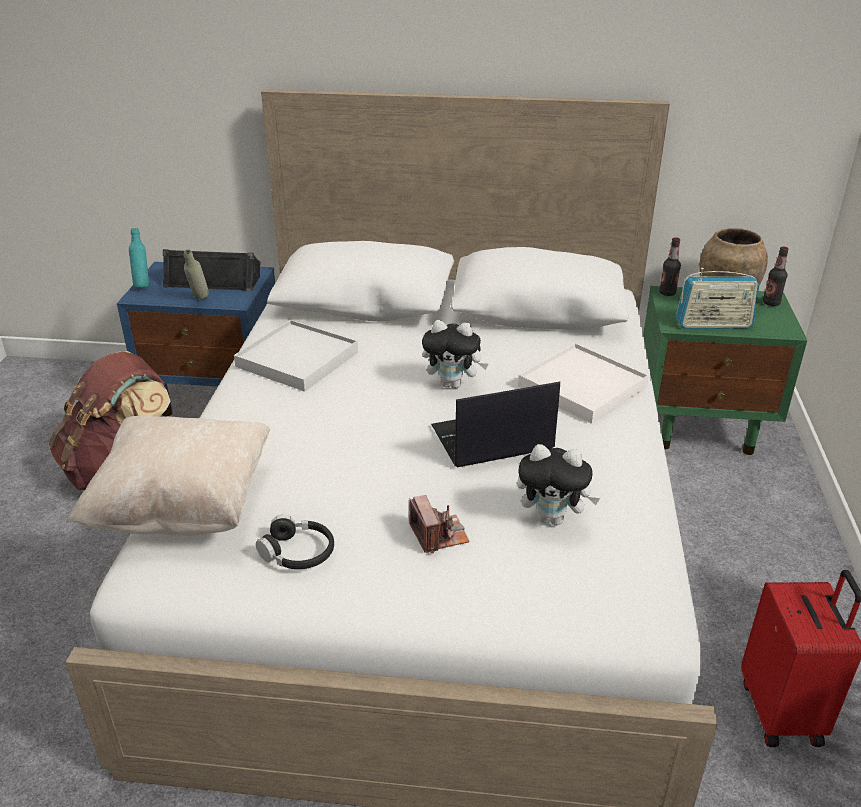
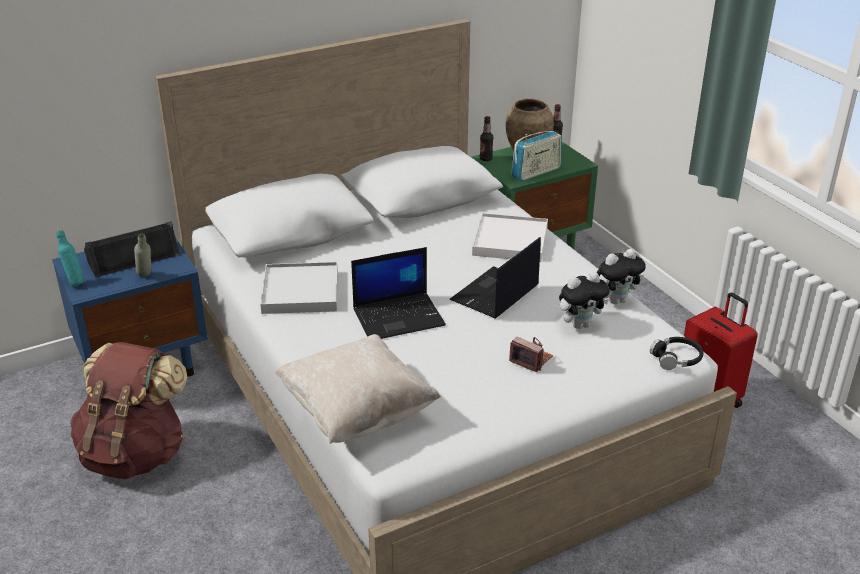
camera: 35 degrees left, 0 degrees up
black headphones [256,515,334,569] -> black headphones moved to [650,337,703,370]
plush toy [422,320,488,388] -> plush toy moved to [597,249,646,304]
none -> laptop [351,247,446,339]

